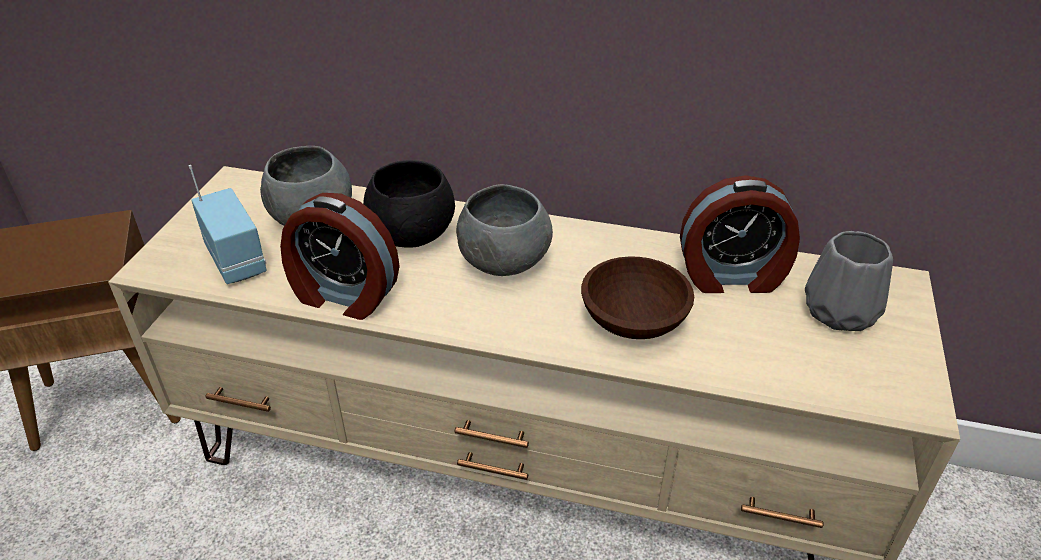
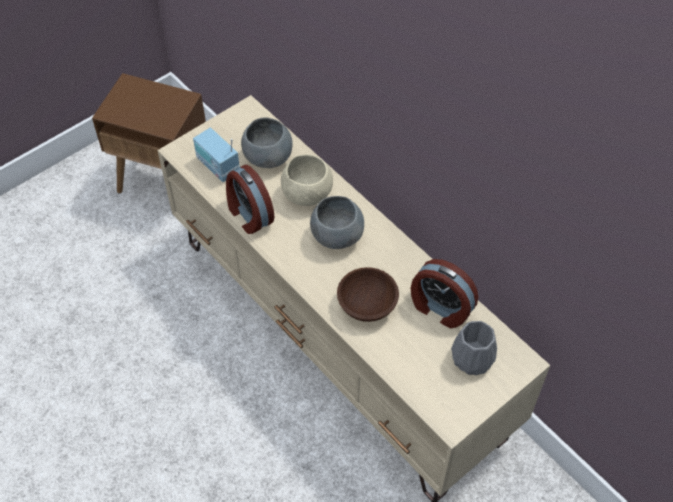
camera: 35 degrees right, 15 degrees up
radio [189,165,267,284] -> radio turned 135 degrees clockwise [193,128,240,182]
black bowl [363,160,455,248] -> beige bowl [281,154,333,206]

